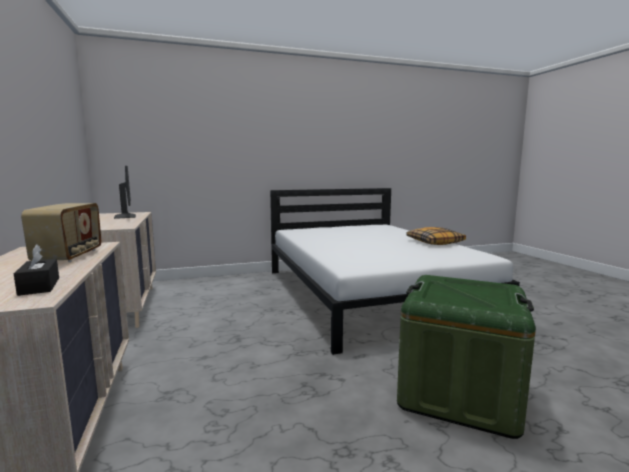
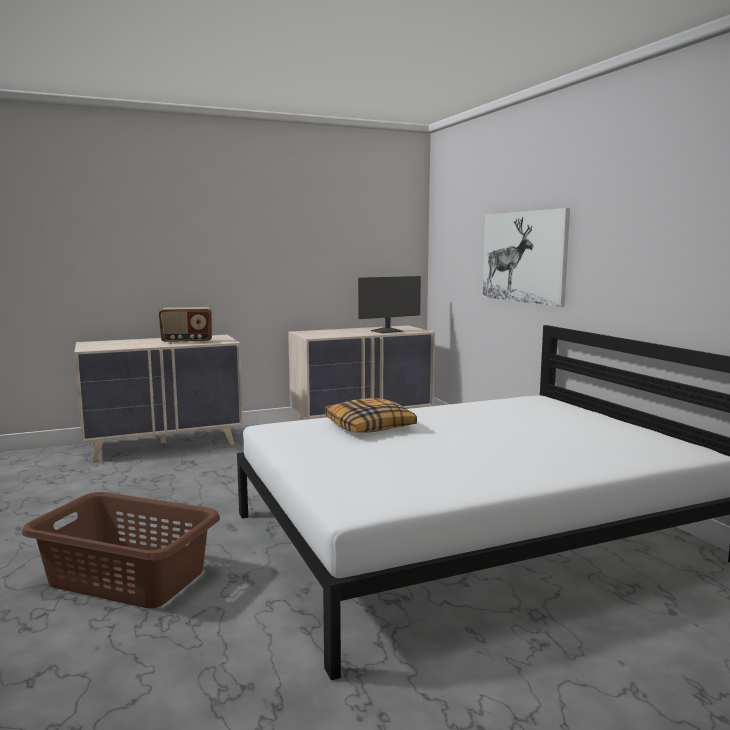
camera: 85 degrees right, 0 degrees up
black tissue box [14,244,59,296] -> none
green storage box [397,275,536,439] -> brown laundry basket [22,492,220,608]
pillow [406,227,466,245] -> pillow moved to [325,398,417,433]
none -> picture [482,208,570,307]

